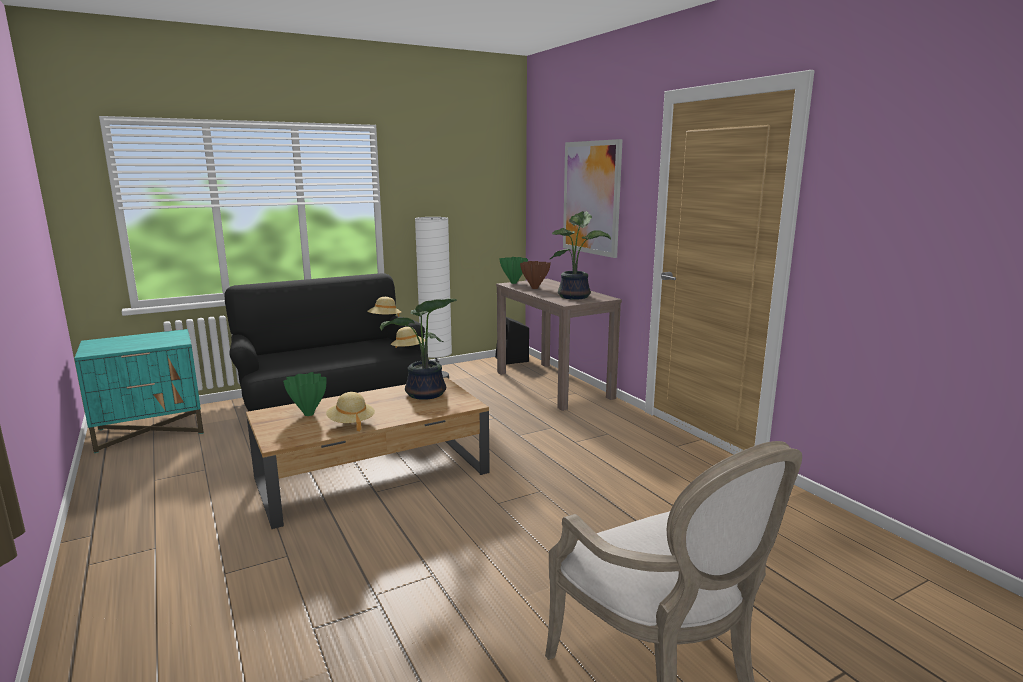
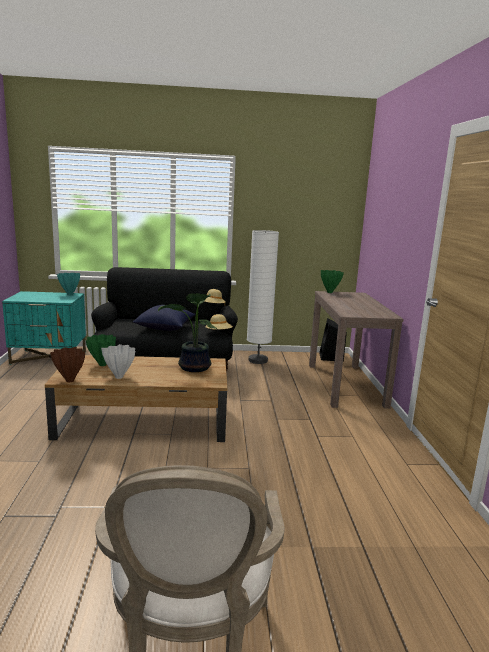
camera: 25 degrees right, 0 degrees up
beige hat [326,392,375,431] -> white vase [101,344,135,379]
brown vase [520,261,551,289] -> brown vase moved to [50,347,85,382]
potted plant [549,211,611,300] -> none
picture [563,139,623,258] -> none
none -> turquoise vase [57,273,80,295]
none -> blue pillow [133,305,195,331]

